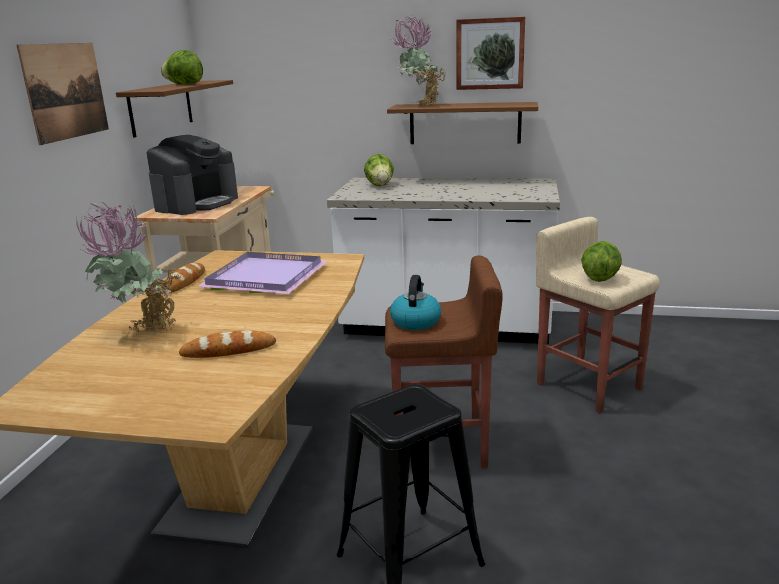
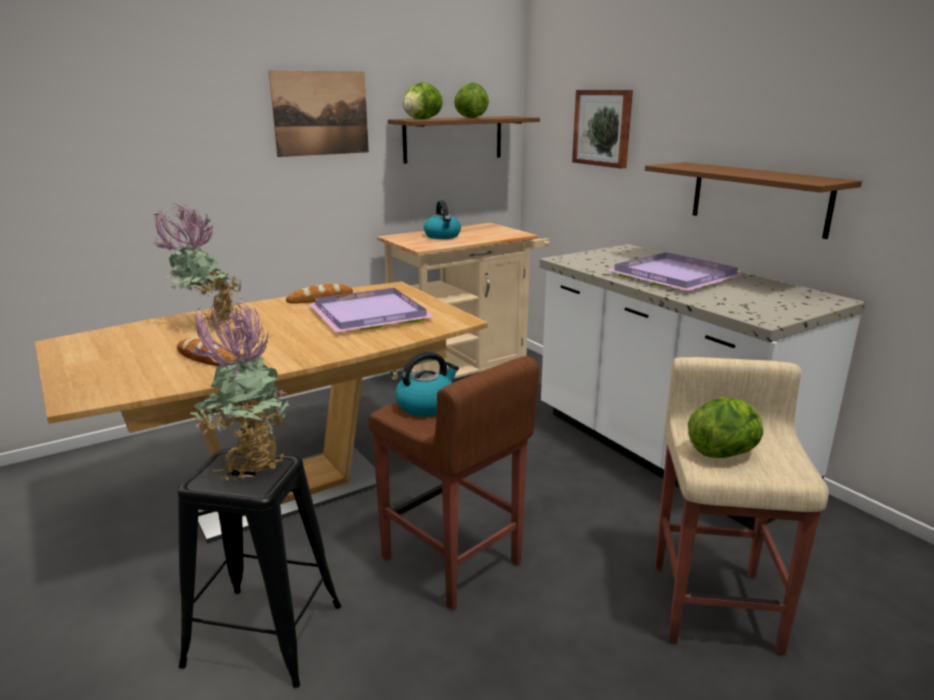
camera: 45 degrees right, 0 degrees up
coffee machine [147,135,238,215] -> kettle [424,200,461,239]
lettuce [364,154,394,186] -> lettuce moved to [403,82,443,119]
potted plant [392,16,446,105] -> potted plant moved to [188,299,291,482]
picture [456,17,525,90] -> picture moved to [572,90,633,169]
none -> purple tray [607,252,745,291]

